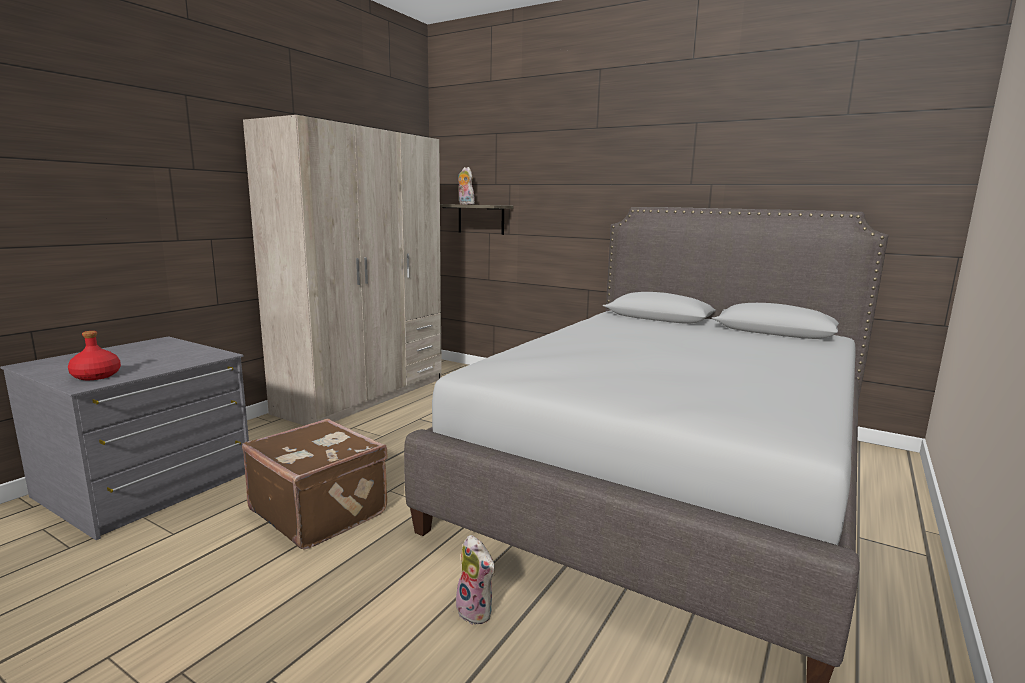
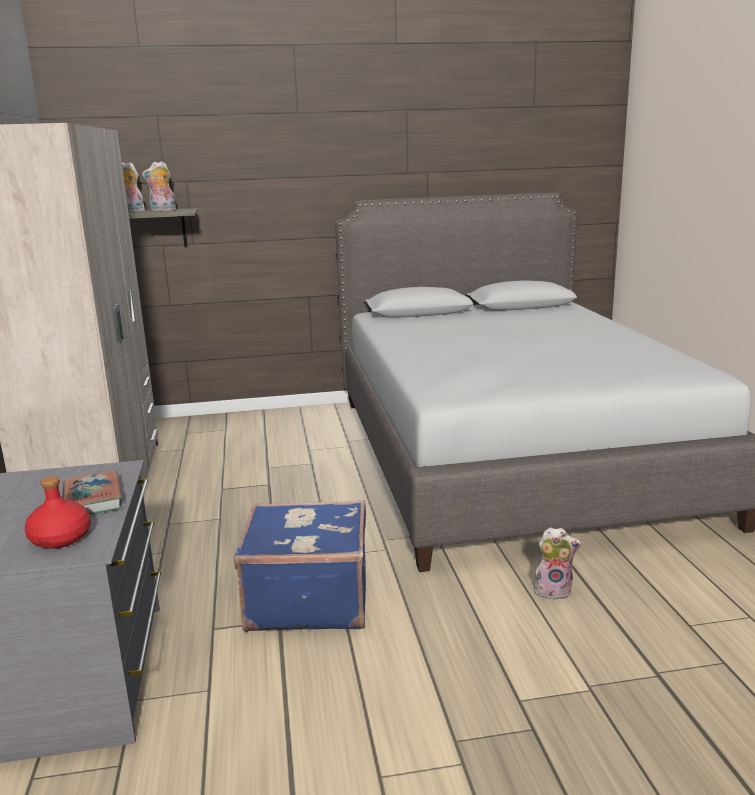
camera: 40 degrees left, 5 degrees up
brown suitcase [242,419,388,550] -> blue suitcase [234,500,366,632]
none -> book [63,470,122,515]
none -> plush toy [142,161,176,212]

